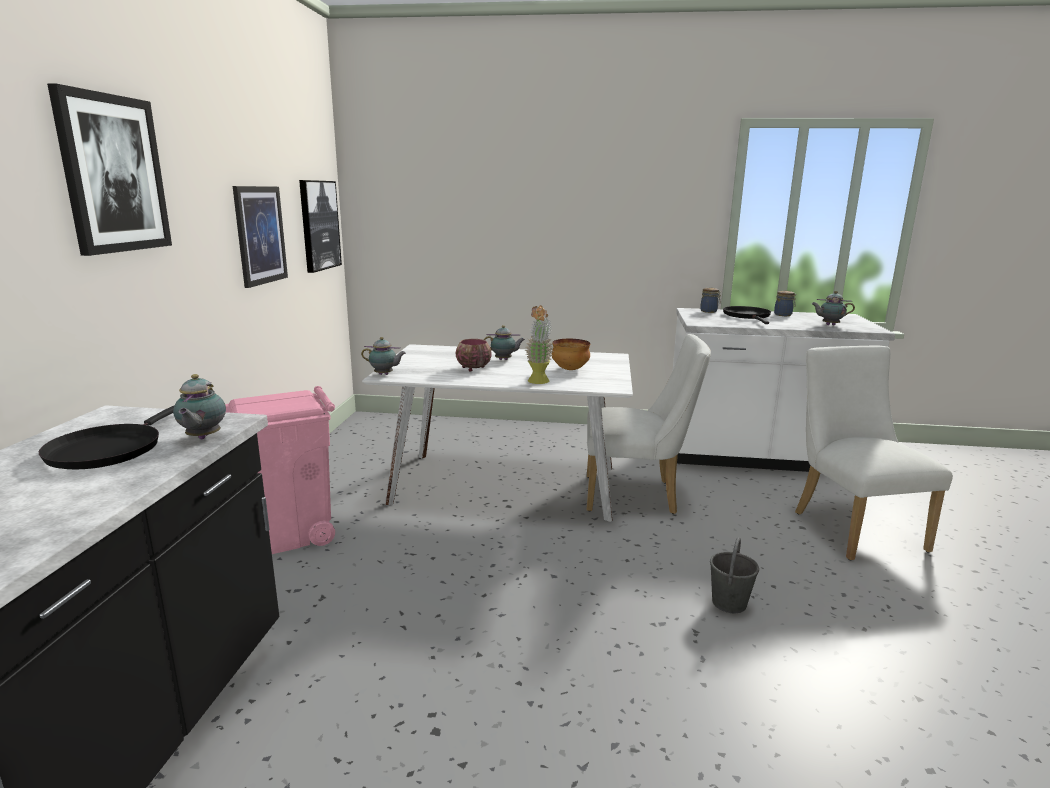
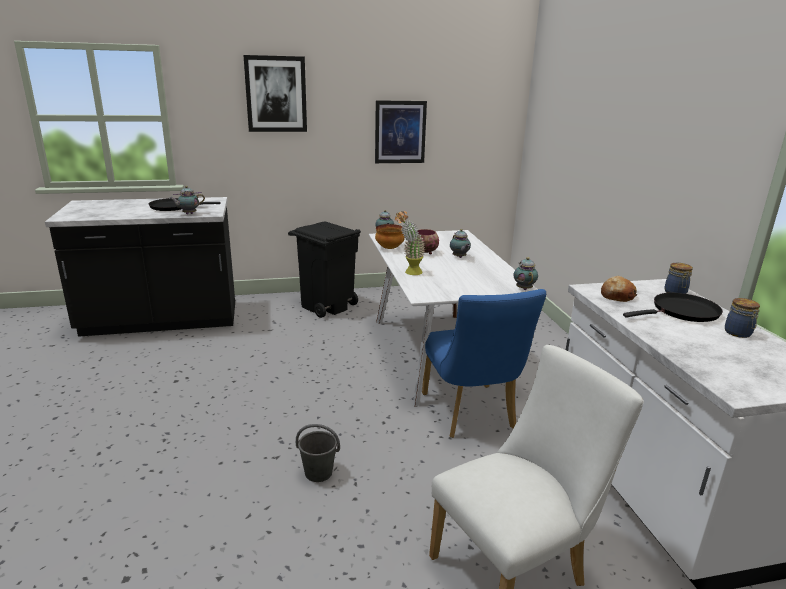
camera: 70 degrees right, 5 degrees up
pink trash can [225,386,335,554] -> black trash can [288,221,361,318]
picture [299,180,342,273] -> none
bowl [552,339,590,370] -> bowl moved to [375,224,405,249]
white chair [587,334,711,514] -> blue chair [422,289,546,438]
teapot [811,291,855,325] -> teapot moved to [514,257,538,290]
none -> bread [601,276,637,302]

